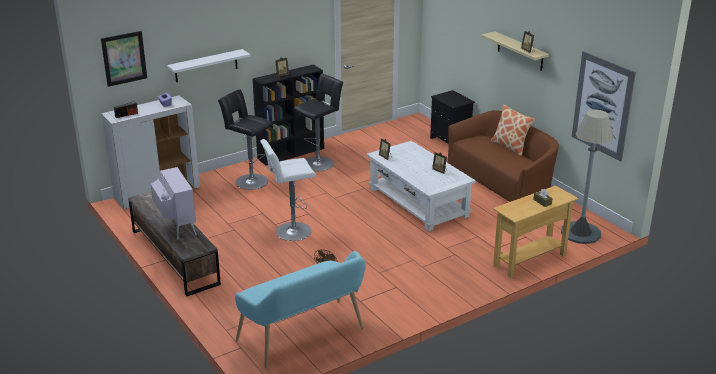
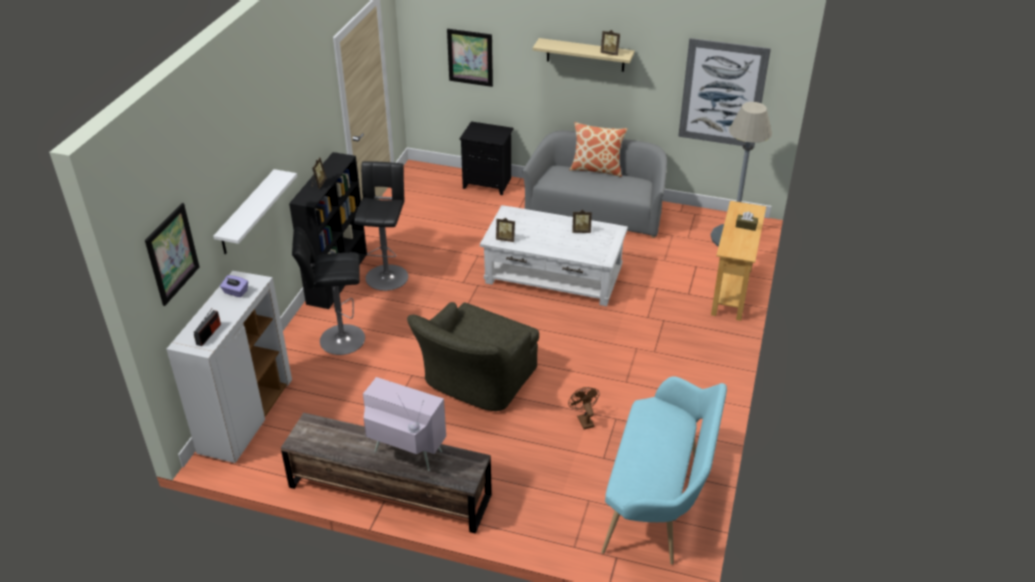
camera: 40 degrees left, 10 degrees up
white stool [260,139,316,241] -> green armchair [407,302,539,411]
brown sofa [447,110,559,202] -> grey sofa [523,130,667,238]
none -> picture [447,29,493,87]

